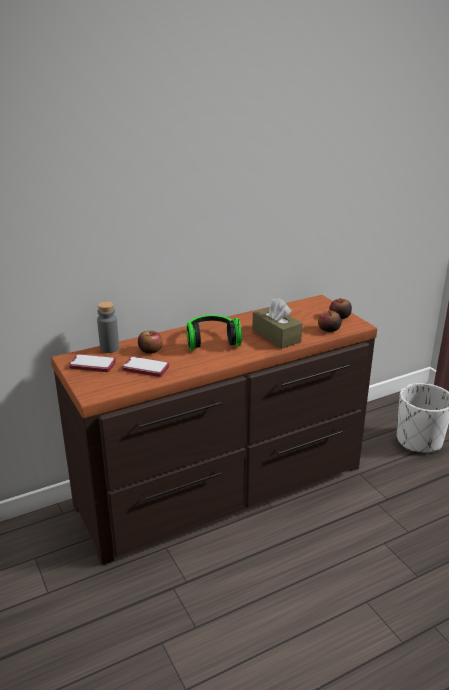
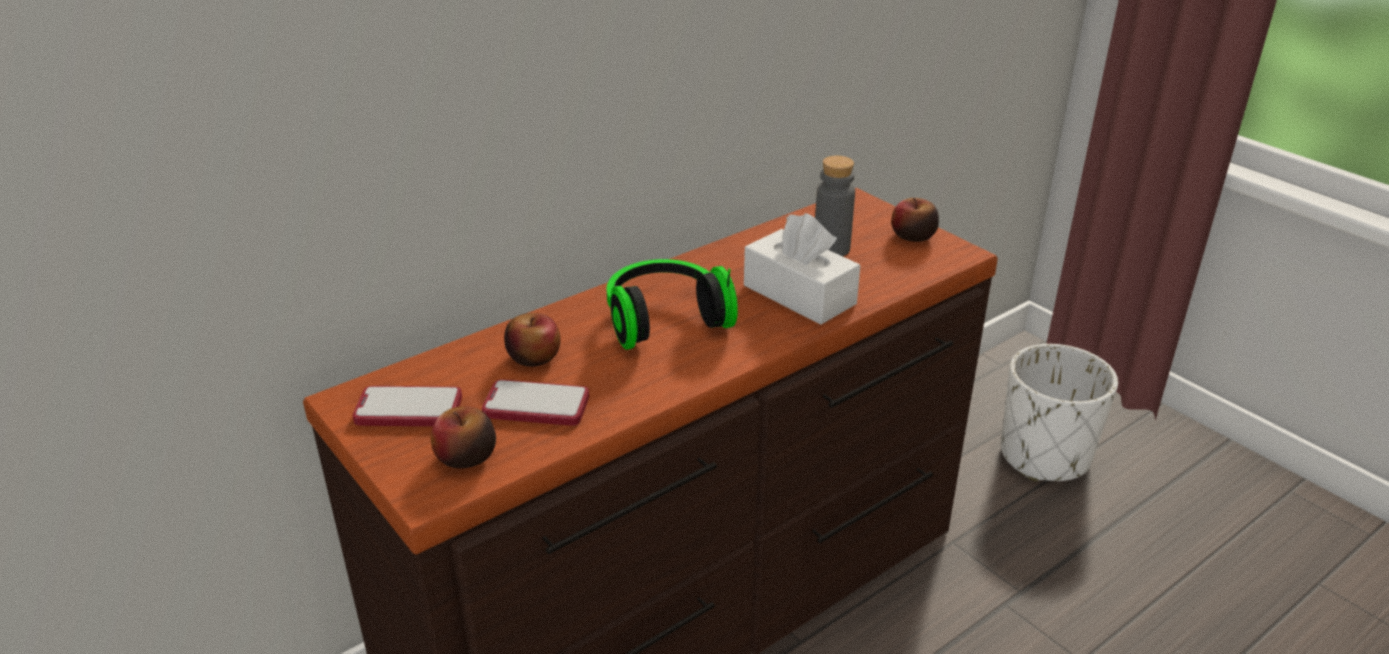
camera: 10 degrees left, 5 degrees up
grey bottle [97,301,119,353] -> grey bottle moved to [815,156,855,256]
brown tissue box [252,298,302,349] -> white tissue box [744,213,860,325]
apple [318,311,342,332] -> apple moved to [431,406,496,468]

